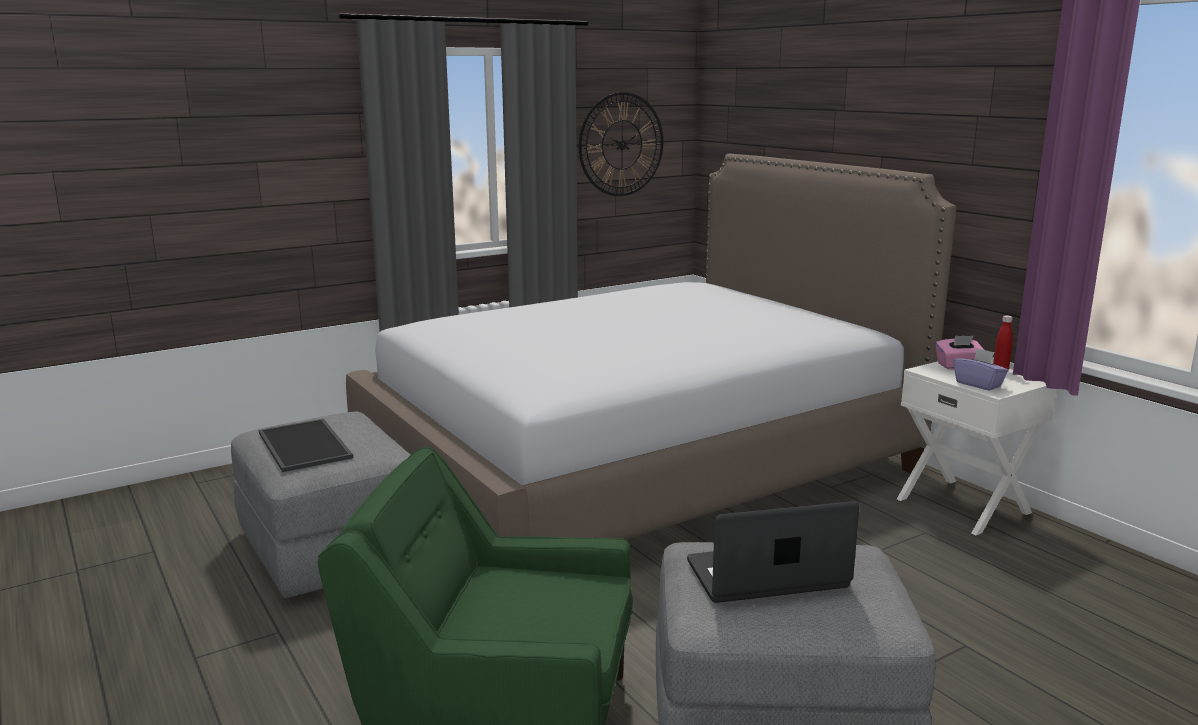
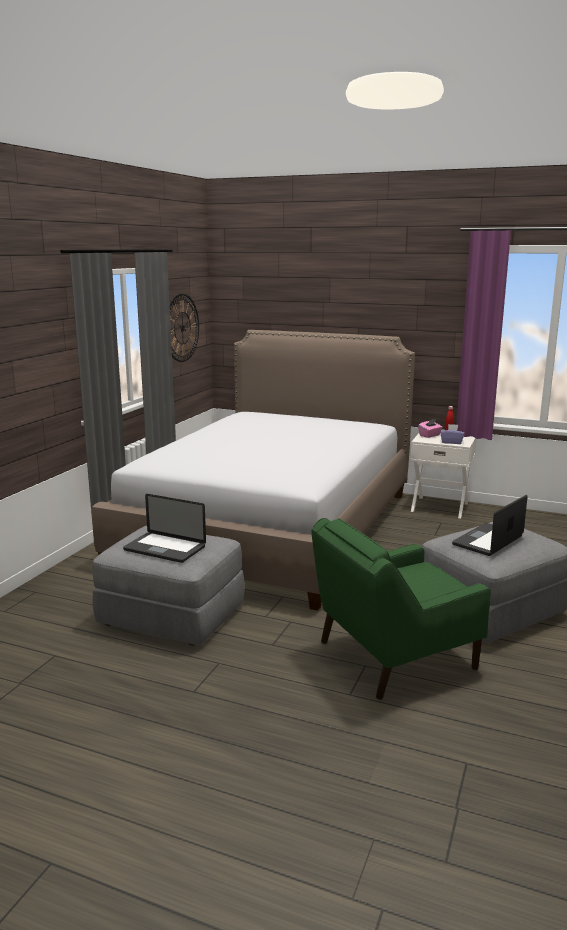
camera: 35 degrees left, 0 degrees up
tray [259,419,353,472] -> laptop [123,494,206,563]

